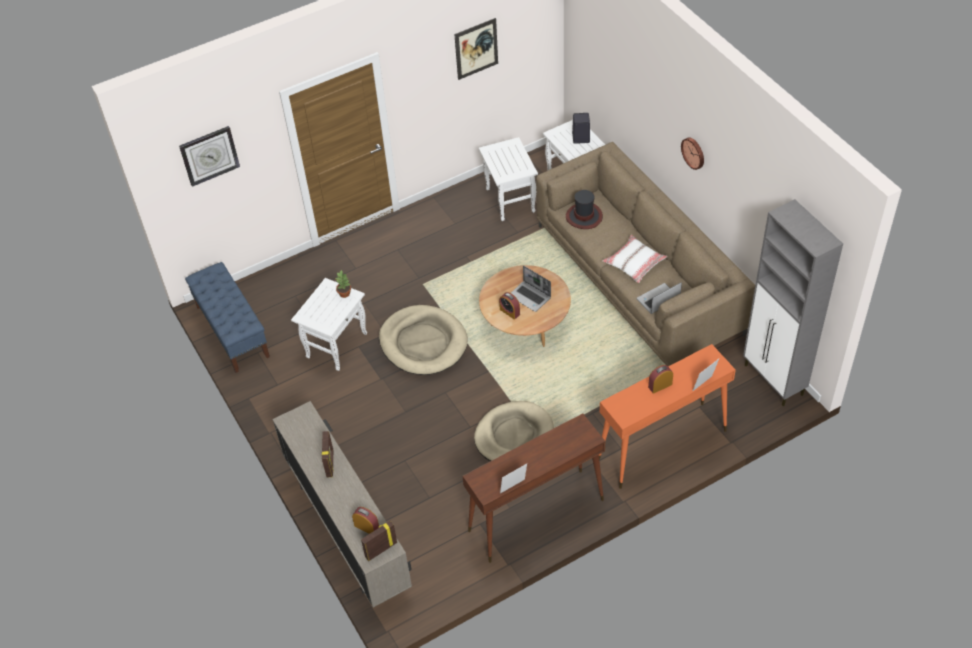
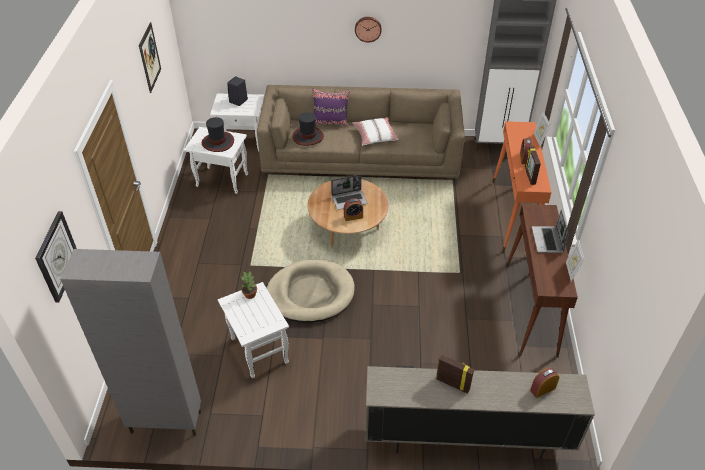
camera: 60 degrees left, 5 degrees down
blue bench [185,262,270,373] -> grey cabinet [60,249,201,436]
picture frame [361,521,397,561] -> picture frame moved to [525,146,541,185]
beige dog bed [474,401,554,461] -> none
laptop [637,282,682,314] -> laptop moved to [532,210,569,253]
none -> hat [202,117,234,152]
none -> purple pillow [312,89,350,127]

